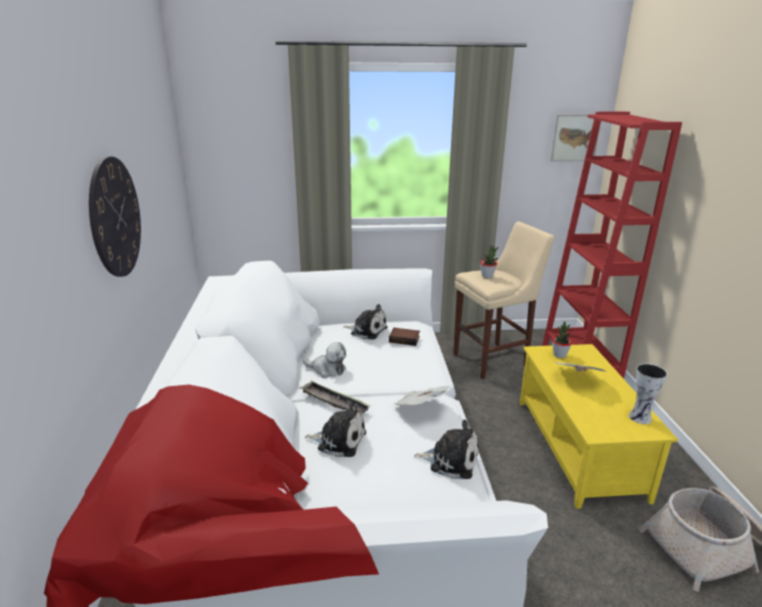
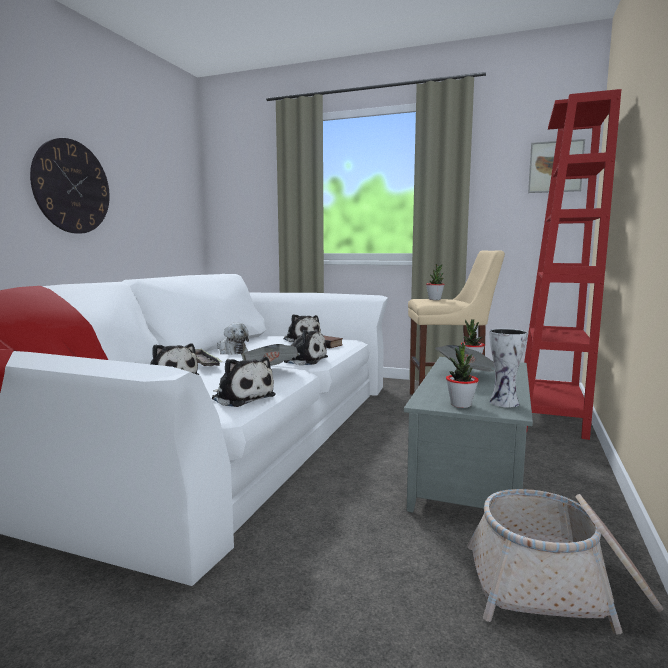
camera: 25 degrees right, 15 degrees down
yellow coffee table [520,344,678,509] -> grey coffee table [404,357,533,513]
none -> plush toy [284,329,328,365]
none -> potted plant [446,342,479,408]

